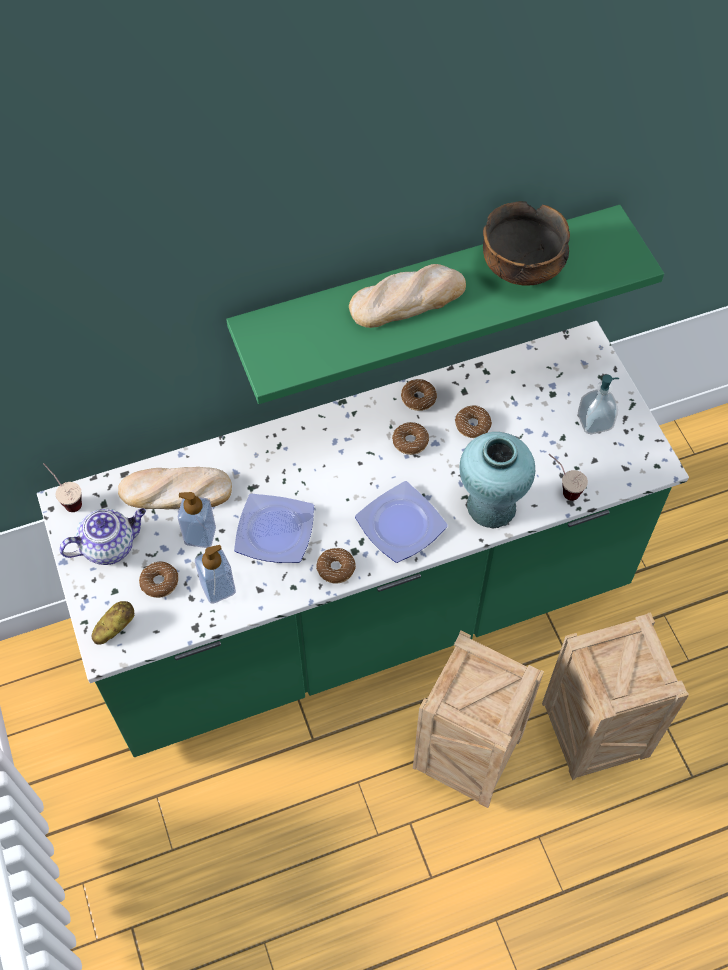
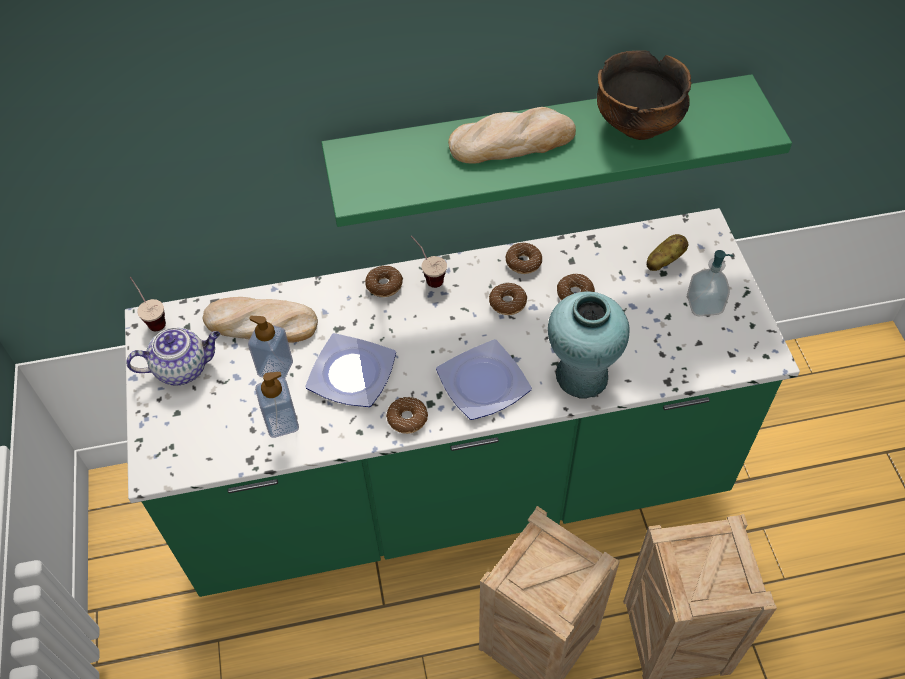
camera: 10 degrees right, 5 degrees down
potato [92,601,134,645] -> potato moved to [647,234,689,271]
donut [139,562,178,598] -> donut moved to [365,265,403,297]
cup [549,454,588,501] -> cup moved to [411,236,447,288]

